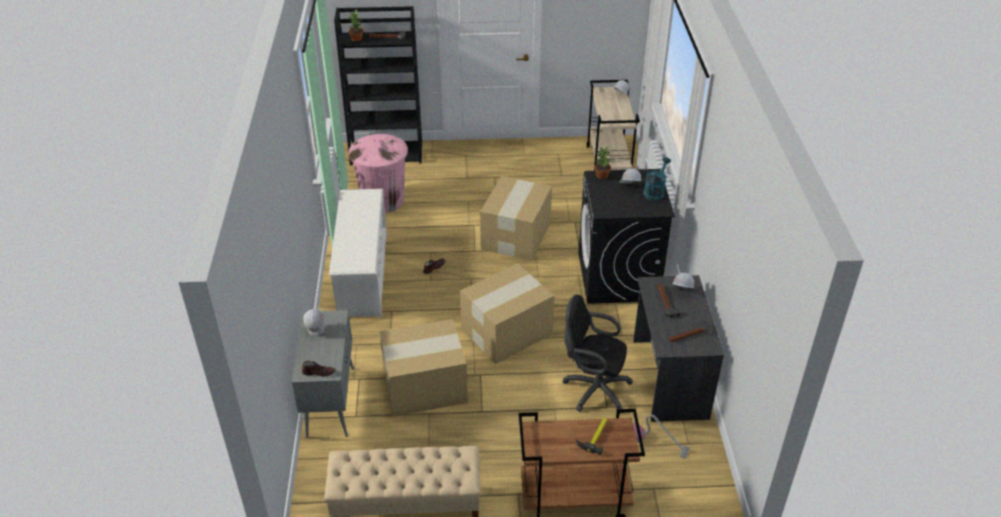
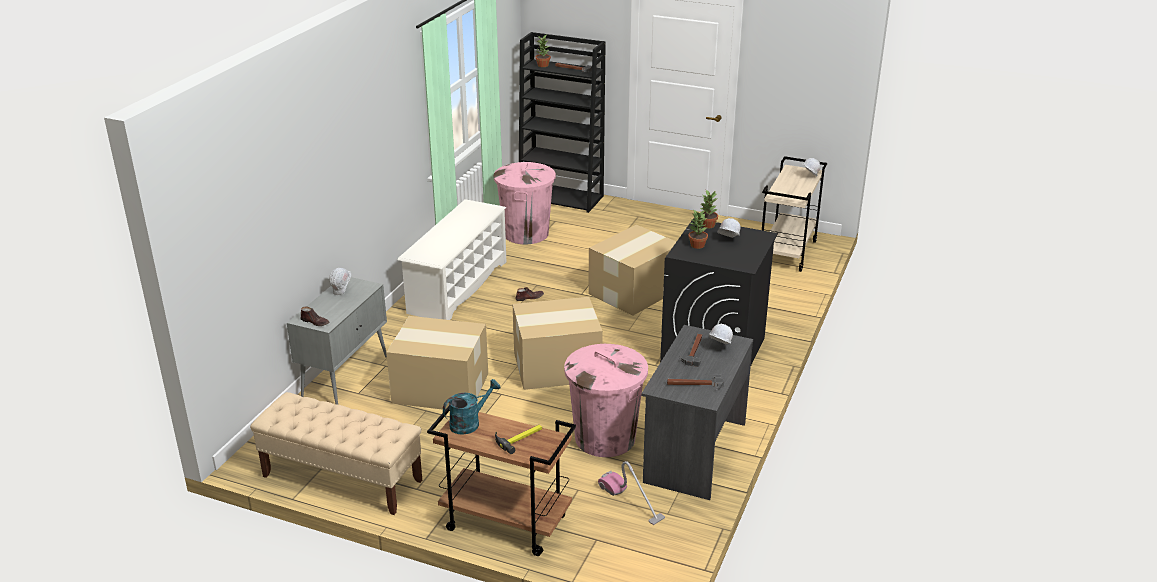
camera: 25 degrees right, 10 degrees down
black office chair [562,295,633,414] -> pink trash can [564,344,648,457]
turquoise watering can [643,157,671,201] -> turquoise watering can moved to [443,379,501,435]
none -> potted plant [688,210,708,249]

